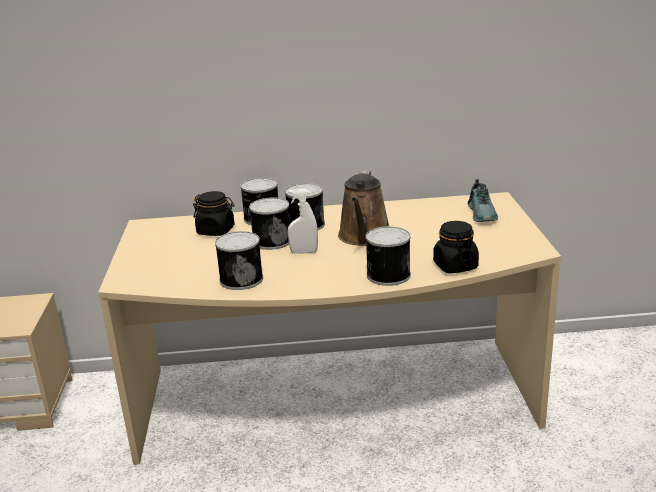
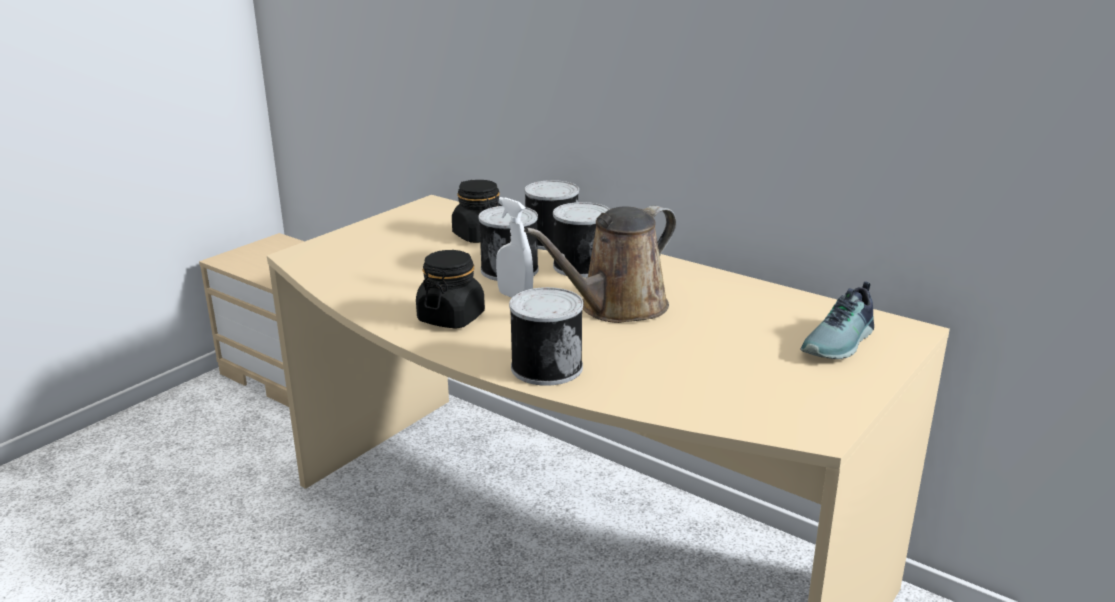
camera: 40 degrees right, 0 degrees up
can [215,231,263,290] -> none
black jar [433,221,479,273] -> black jar moved to [416,250,485,329]

